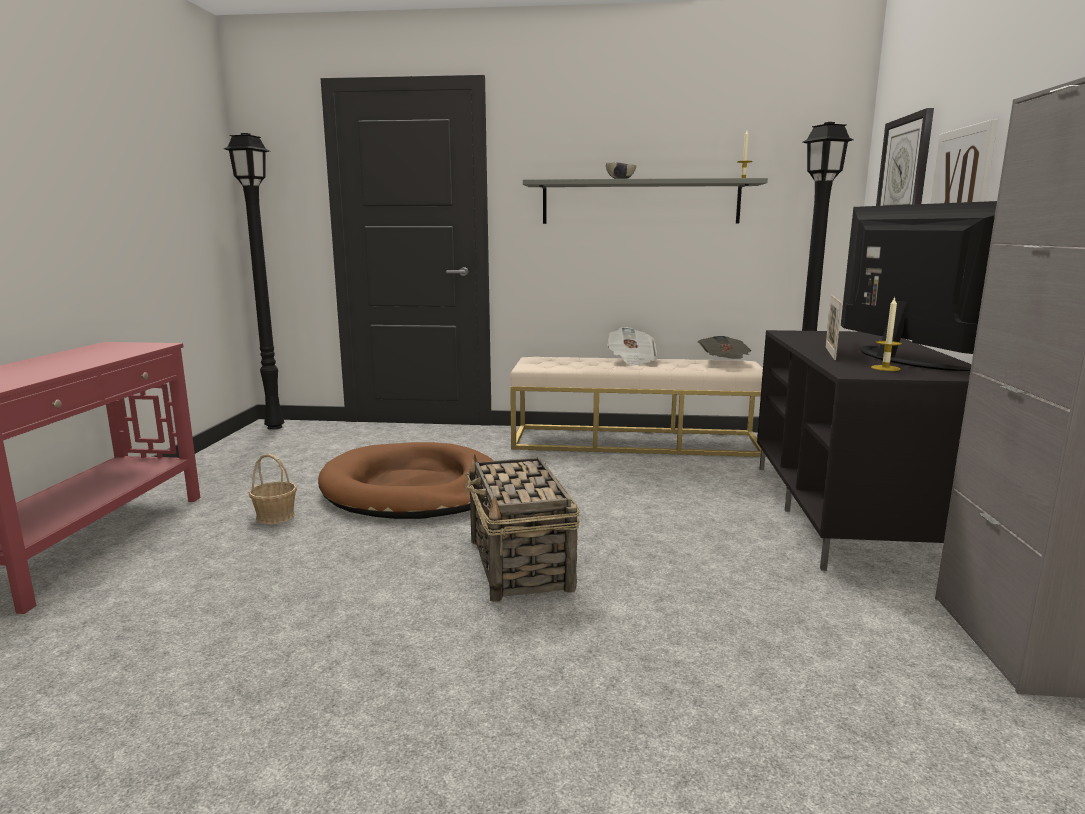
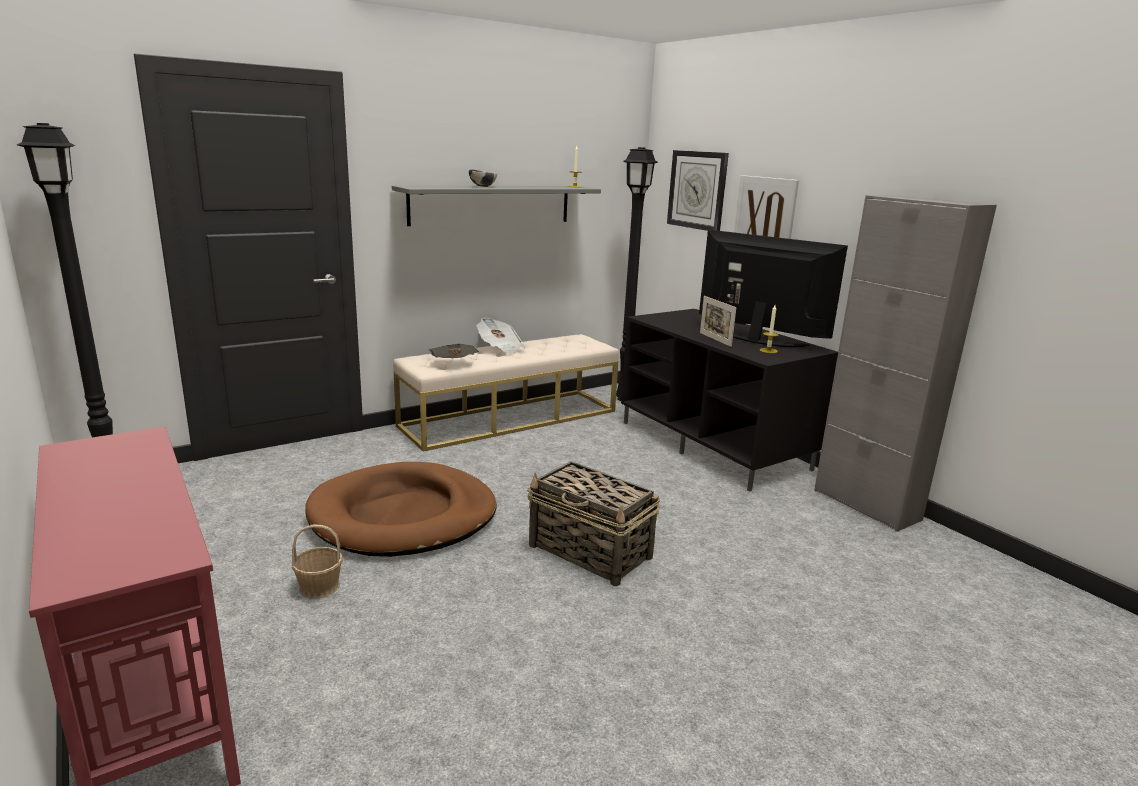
camera: 40 degrees left, 5 degrees up
newspaper [698,336,751,359] -> newspaper moved to [428,344,479,358]

